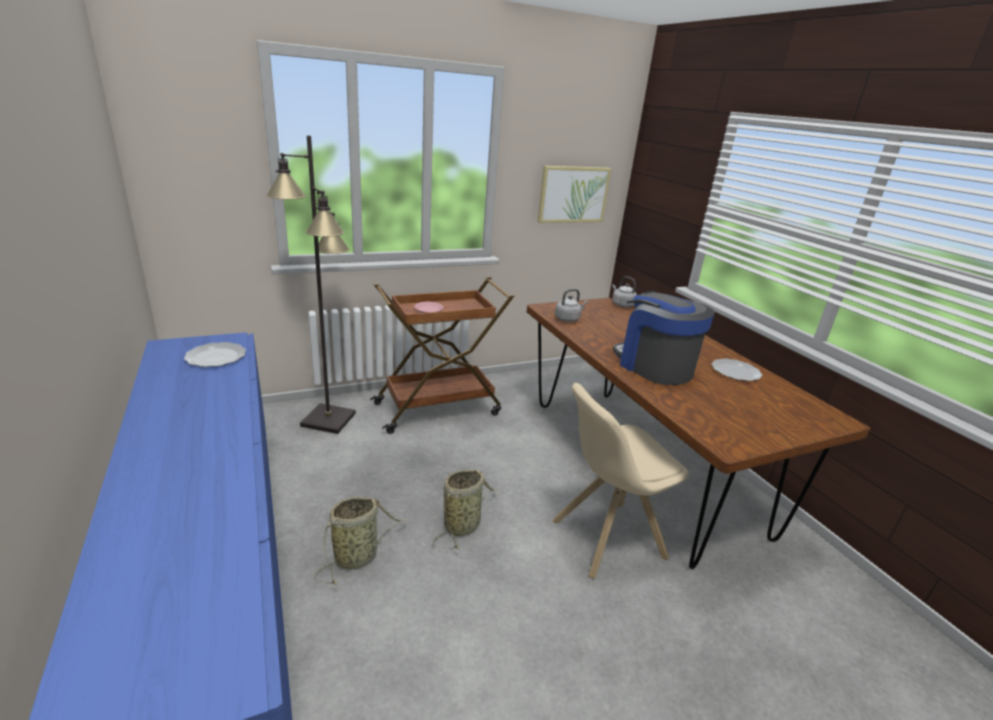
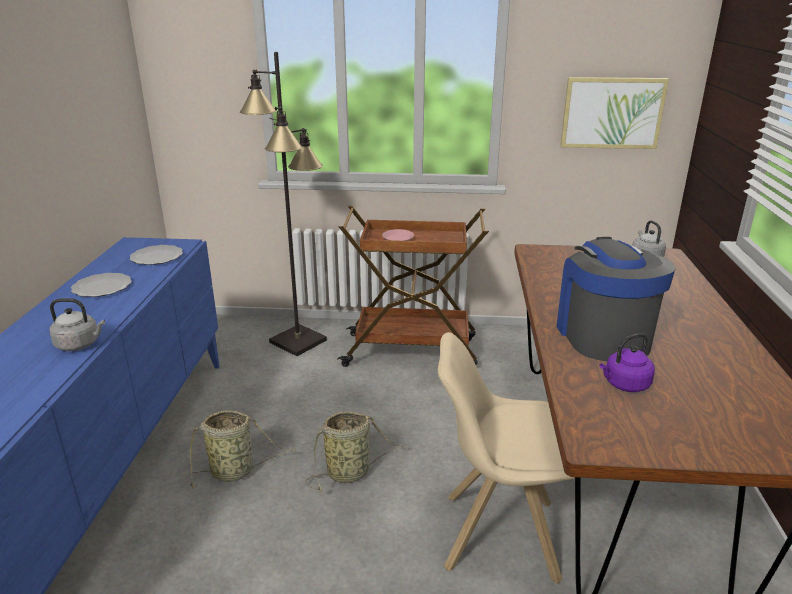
camera: 30 degrees right, 0 degrees up
grey kettle [555,289,587,322] -> grey kettle moved to [49,298,105,351]
plate [712,358,762,381] -> plate moved to [71,273,132,297]
none -> purple kettle [599,333,655,392]

